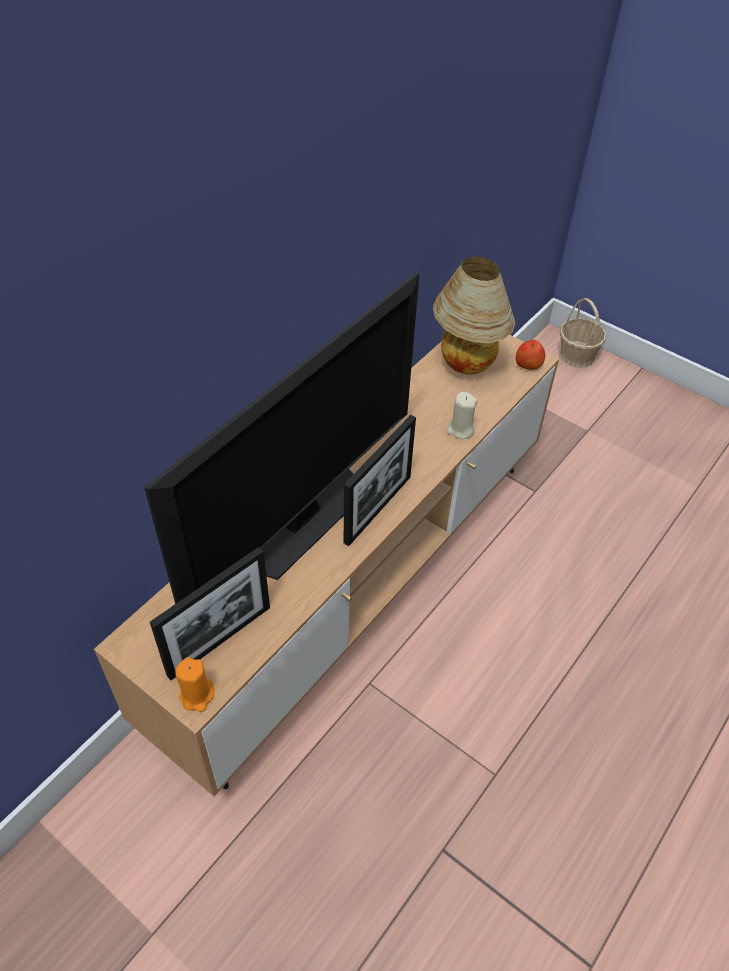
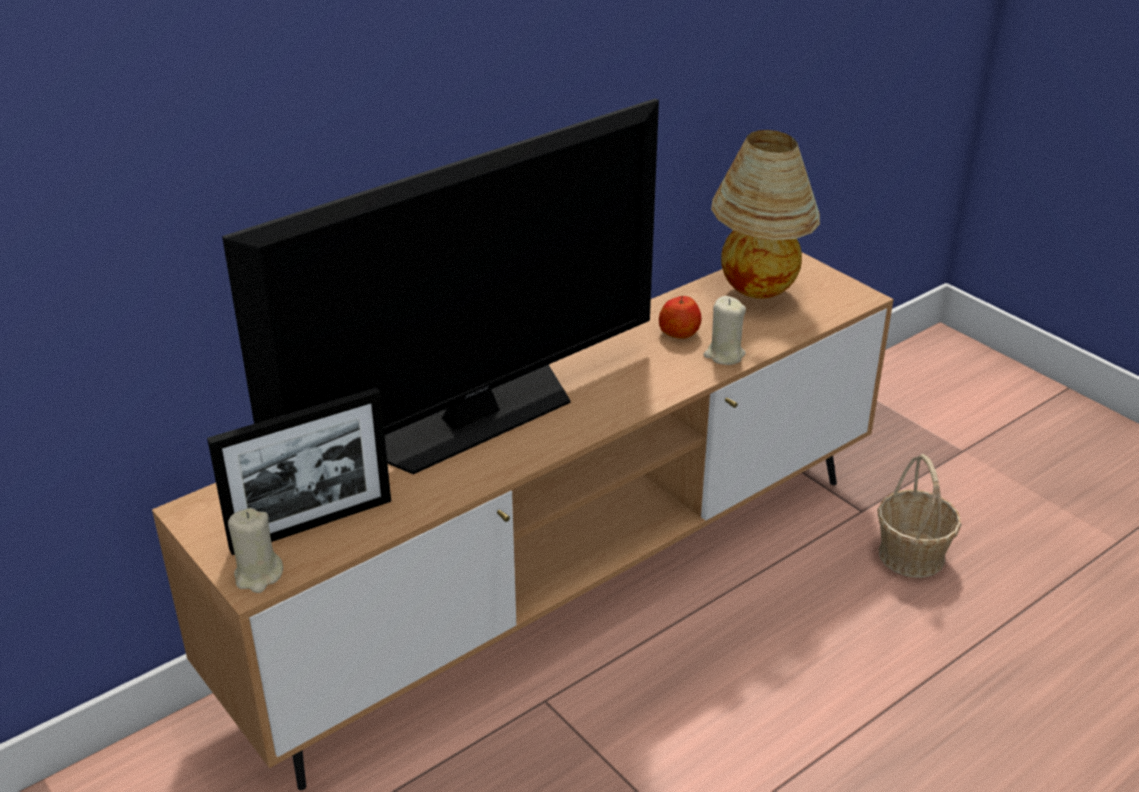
camera: 15 degrees right, 15 degrees down
orange candle [175,657,214,712] -> beige candle [228,508,283,593]
picture frame [344,415,416,546] -> none
apple [516,340,545,370] -> apple moved to [659,296,701,339]
basket [559,298,606,368] -> basket moved to [877,454,961,578]

